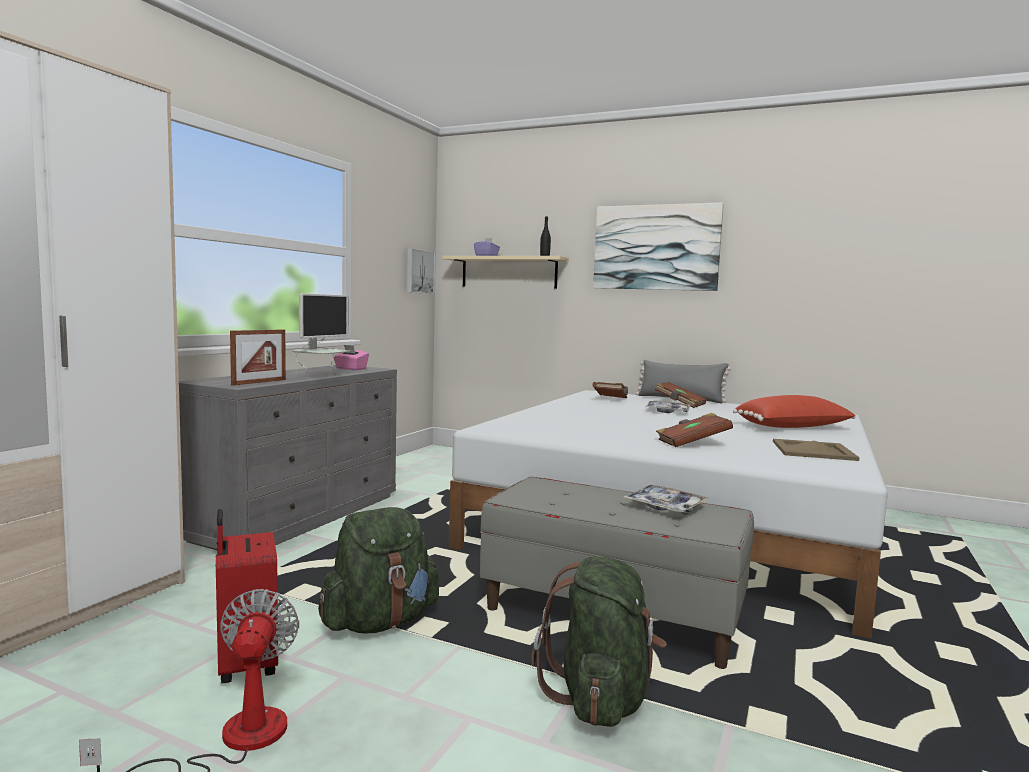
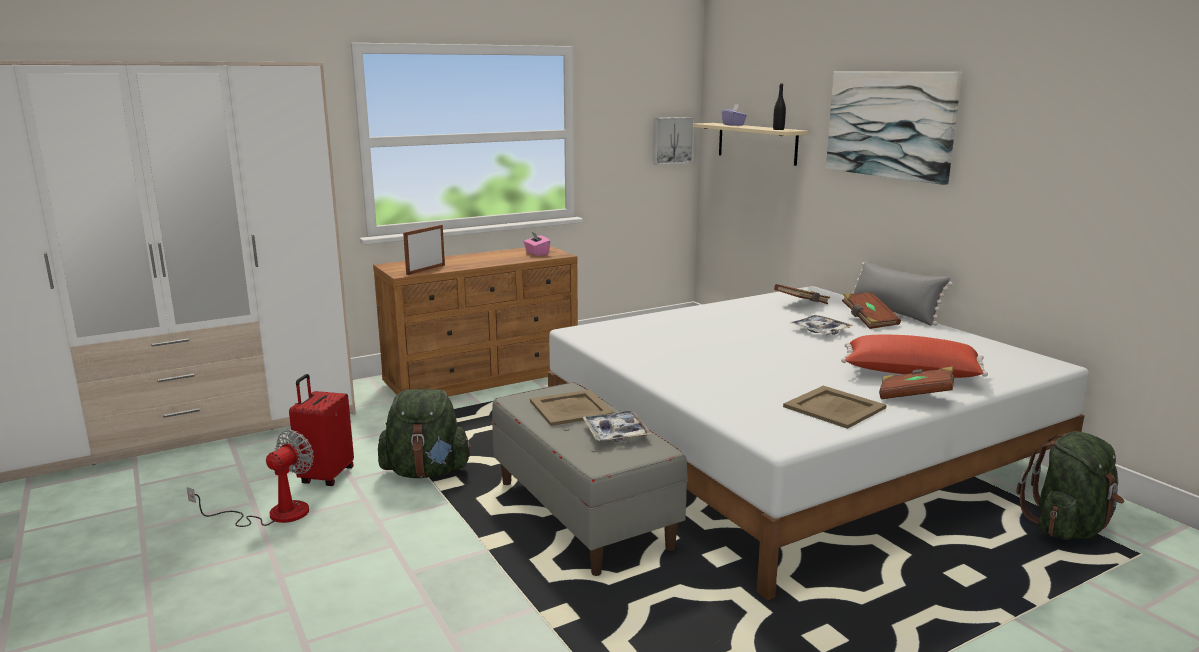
camera: 35 degrees right, 10 degrees up
grey dresser [179,365,397,550] -> brown dresser [373,246,578,397]
picture frame [230,330,286,386] -> picture frame turned 150 degrees clockwise [403,225,445,275]
monitor [292,293,350,374] -> none
green backpack [531,556,667,727] -> green backpack moved to [1016,431,1124,540]
brown book [656,413,733,447] -> brown book moved to [879,366,954,399]
none -> beige tray [530,390,614,426]

